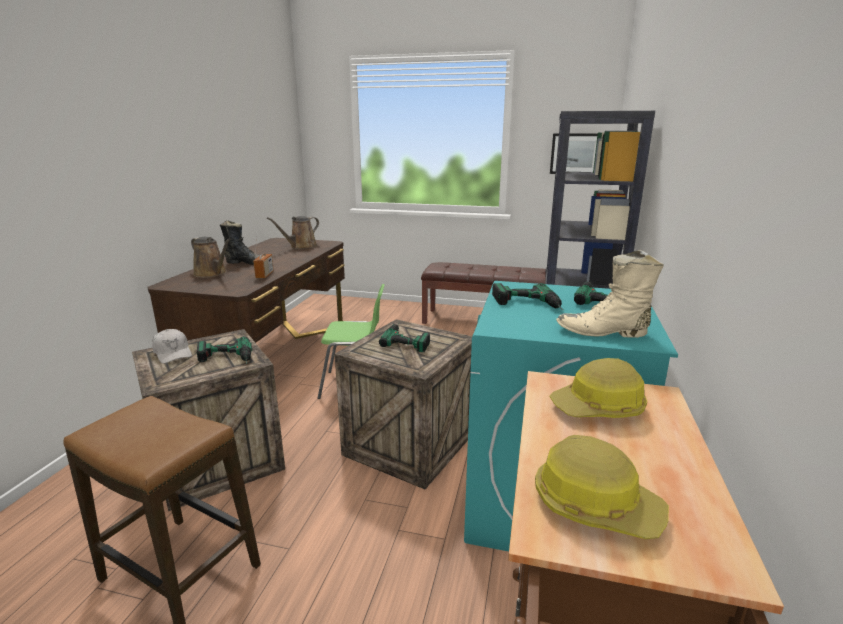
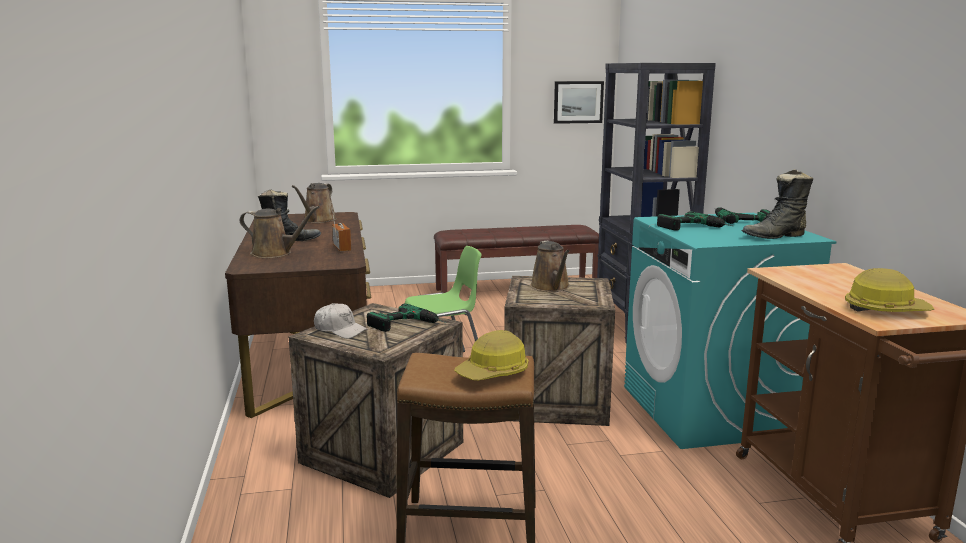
camera: 25 degrees left, 5 degrees down
power drill [379,323,430,352] -> brown watering can [530,241,570,292]
hard hat [549,358,647,418] -> hard hat moved to [454,330,528,380]
beige boot [556,250,664,338] -> black boot [741,169,813,239]

